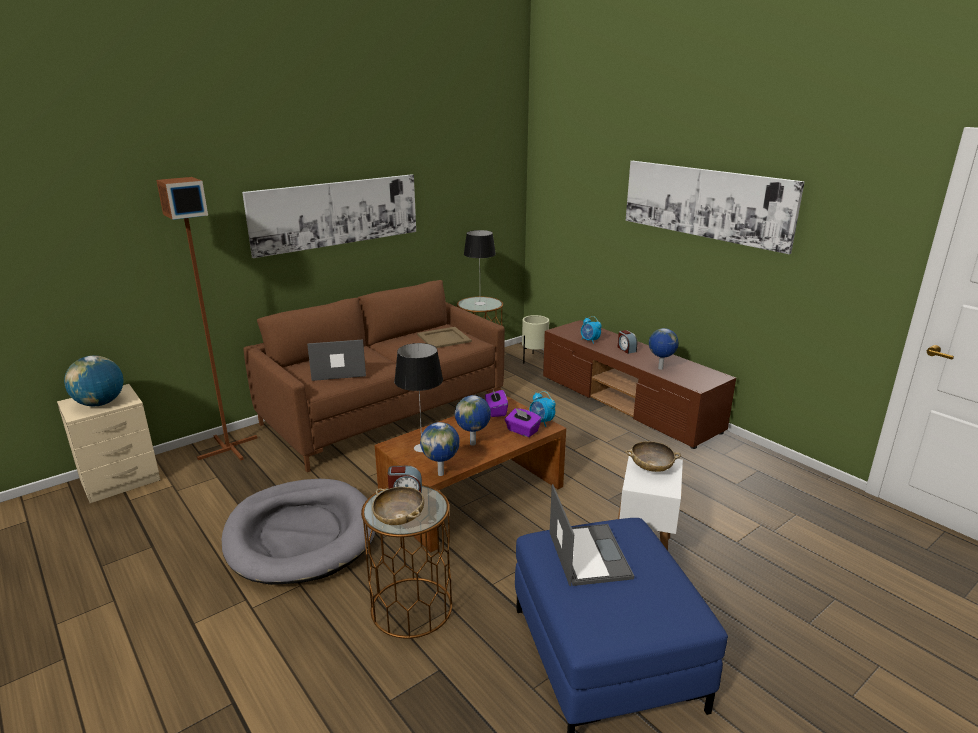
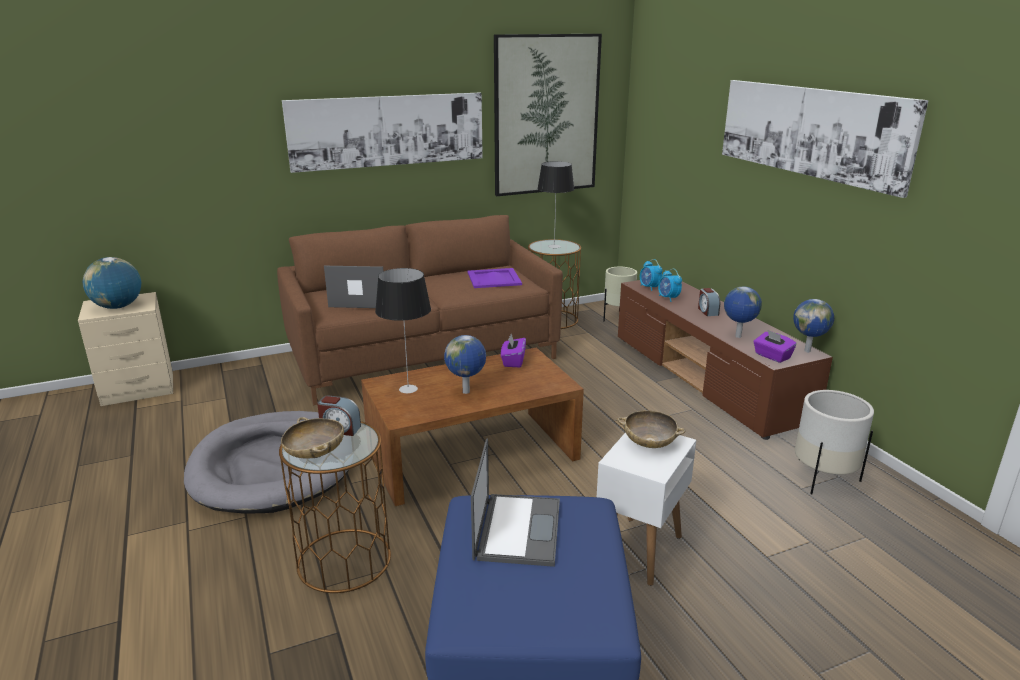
camera: 15 degrees right, 0 degrees up
brown floor lamp [156,177,258,460] -> none
beige tray [417,327,472,348] -> purple tray [468,268,522,288]
globe [420,422,460,476] -> globe moved to [793,299,834,352]
purple tissue box [505,408,542,437] -> purple tissue box moved to [754,330,797,363]
alarm clock [530,391,556,427] -> alarm clock moved to [640,259,662,291]
none -> picture [494,34,602,196]
none -> white planter [795,390,874,494]

